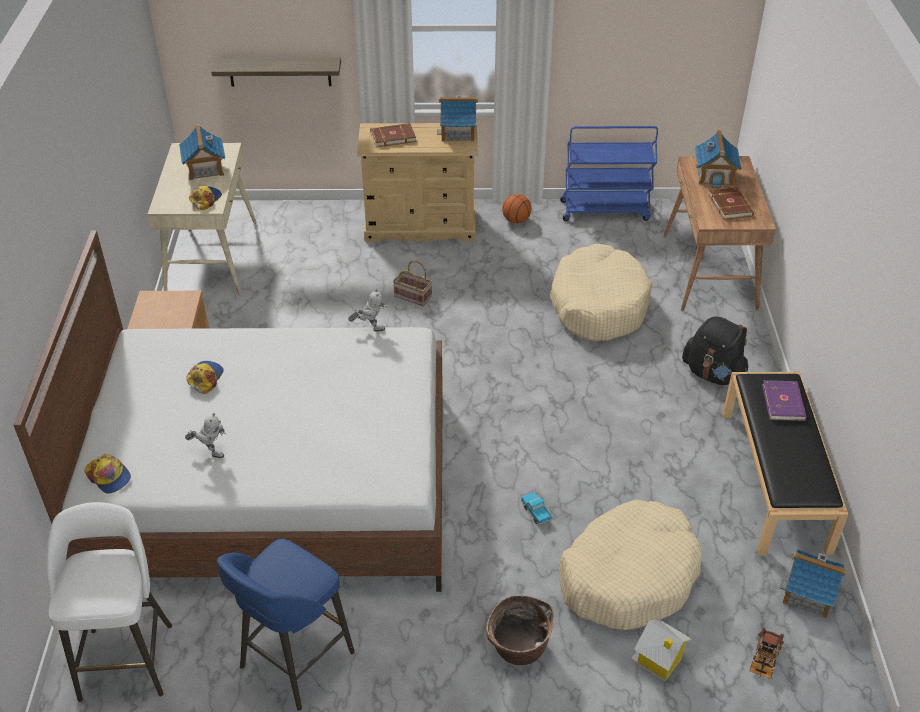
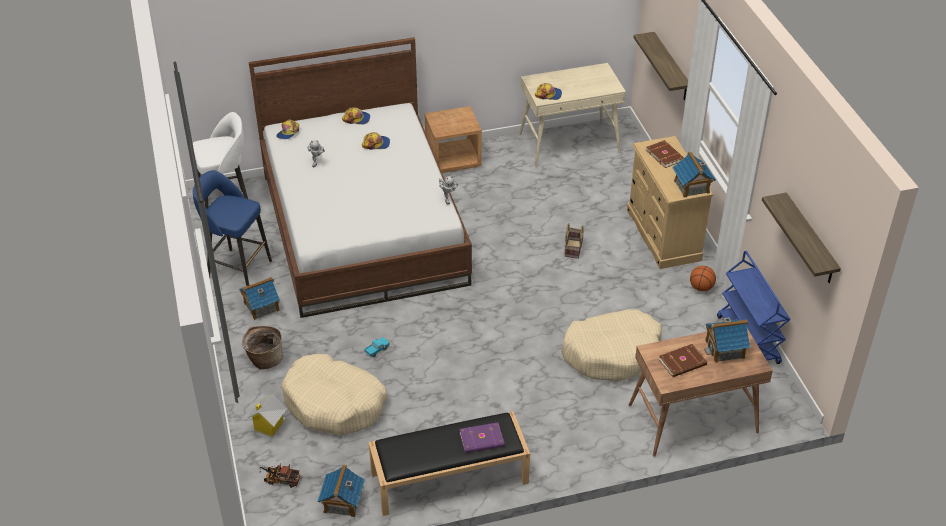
camera: 75 degrees right, 0 degrees up
toy house [179,124,225,180] -> toy house moved to [239,277,280,320]
black backpack [682,316,748,385] -> none
none -> cap [342,107,370,125]
none -> shelf [762,193,841,283]

